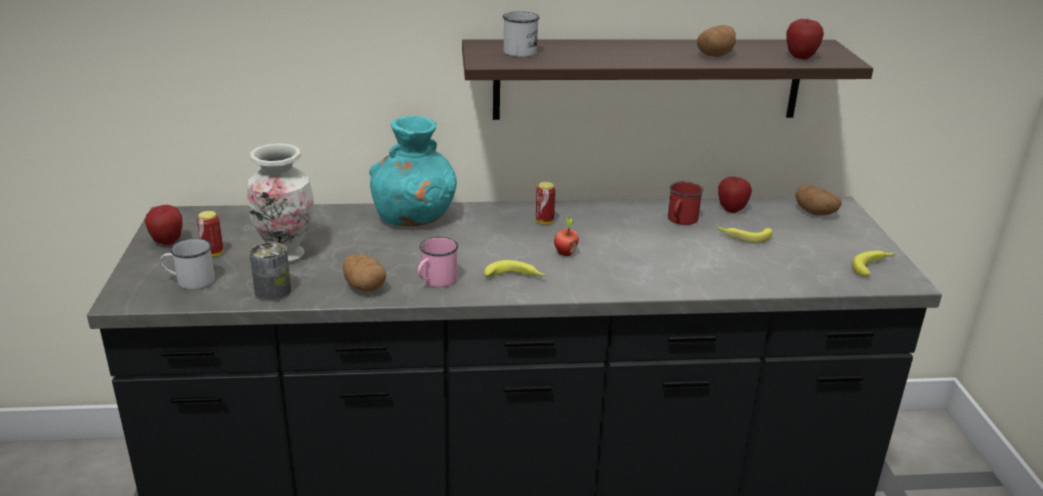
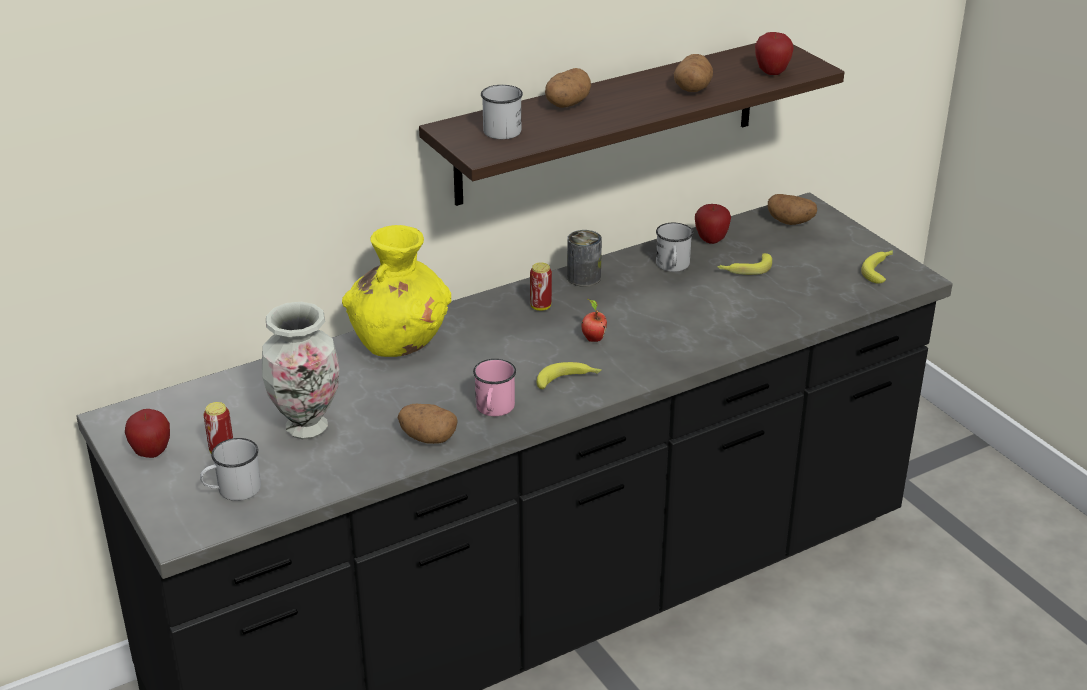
camera: 25 degrees left, 5 degrees up
can [249,242,291,302] -> can moved to [567,230,602,287]
turquoise vase [369,116,457,227] -> yellow vase [342,225,451,357]
red mug [668,181,703,225] -> white mug [656,223,693,272]
none -> potato [545,68,591,108]

